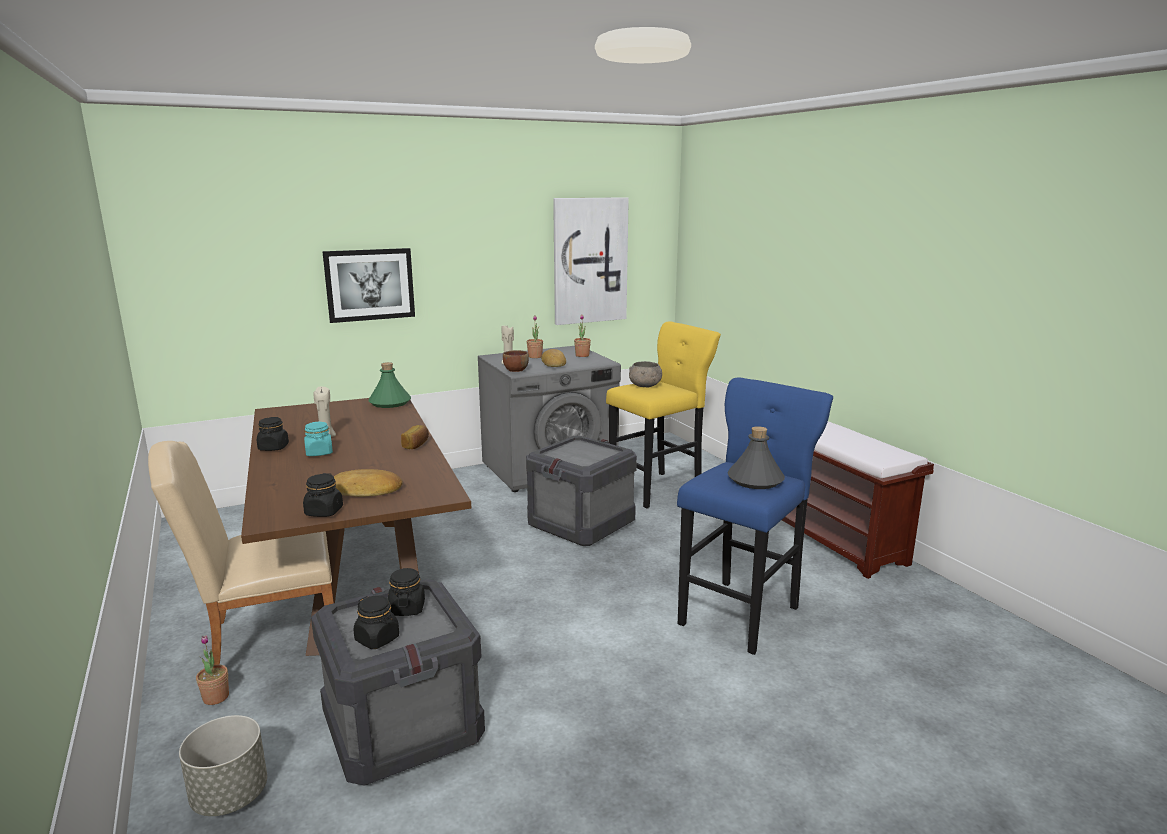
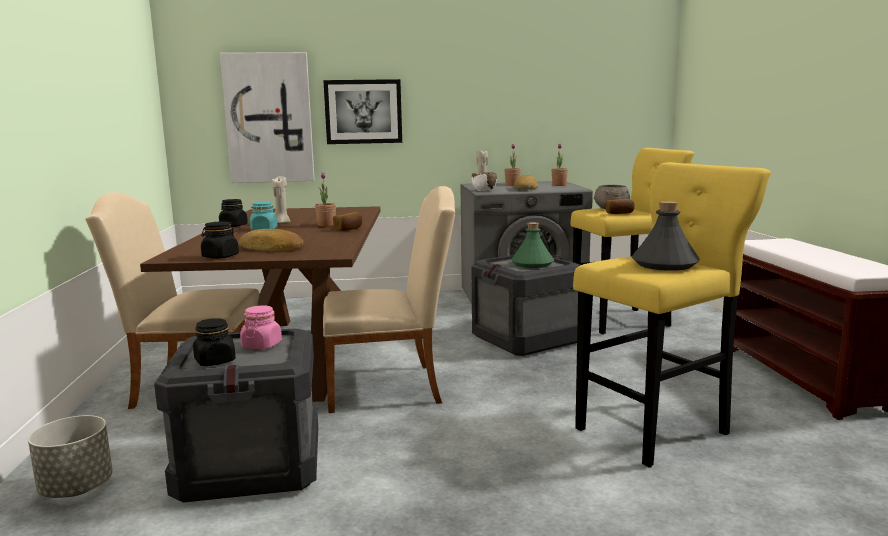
camera: 20 degrees right, 5 degrees down
potted plant [196,635,229,705] -> potted plant moved to [315,173,336,226]
green bottle [368,362,411,408] -> green bottle moved to [511,222,554,268]
black jar [388,568,425,616] -> pink jar [240,305,282,349]
brown bowl [503,350,529,372] -> white bowl [472,172,497,191]
picture [553,197,629,325] -> picture moved to [220,52,315,183]
blue stool [677,378,833,655] -> yellow stool [573,162,771,468]
none -> beige chair [323,186,455,413]
none -> bread [606,199,635,214]

